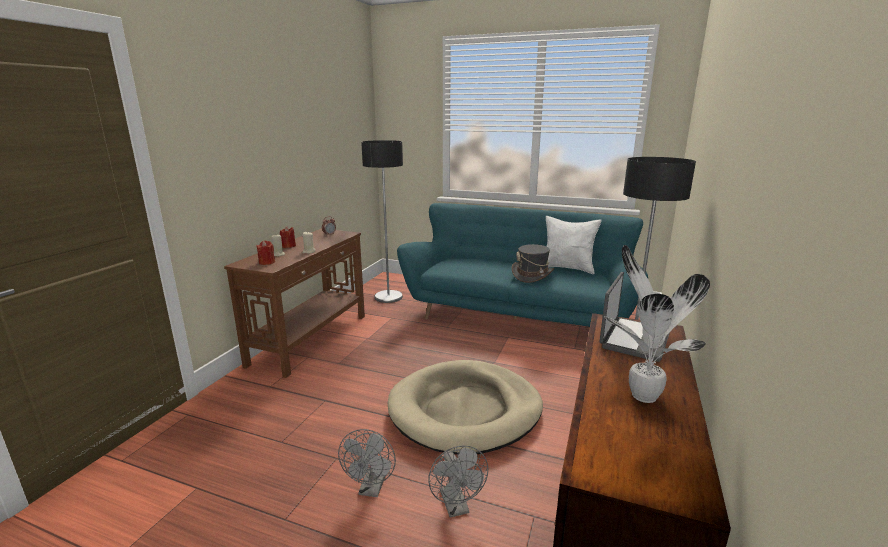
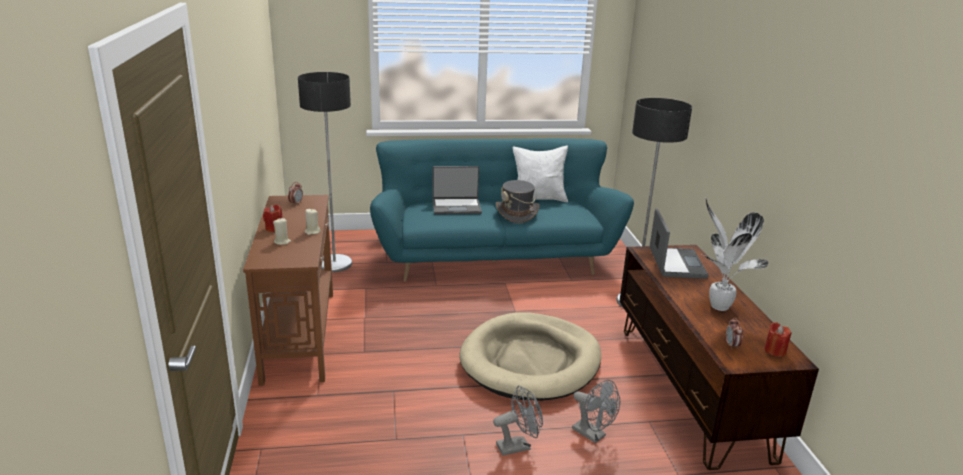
camera: 30 degrees left, 5 degrees up
red candle [256,241,275,265] -> red candle moved to [764,322,791,357]
grey fan [338,429,396,497] -> grey fan turned 90 degrees counterclockwise [493,386,543,456]
none -> laptop [432,166,482,215]
none -> alarm clock [726,318,743,350]

